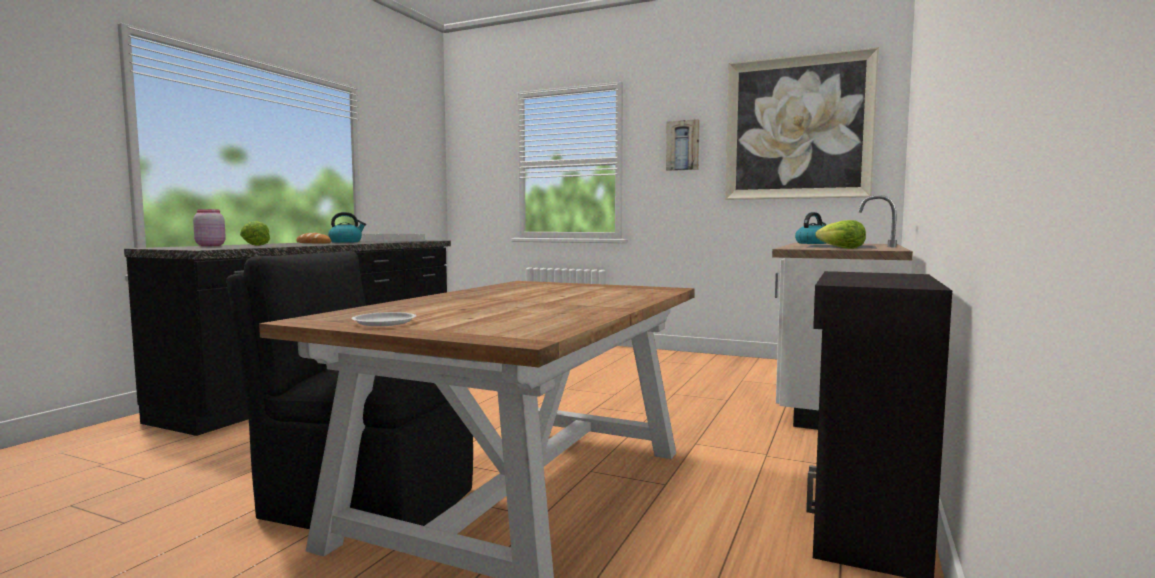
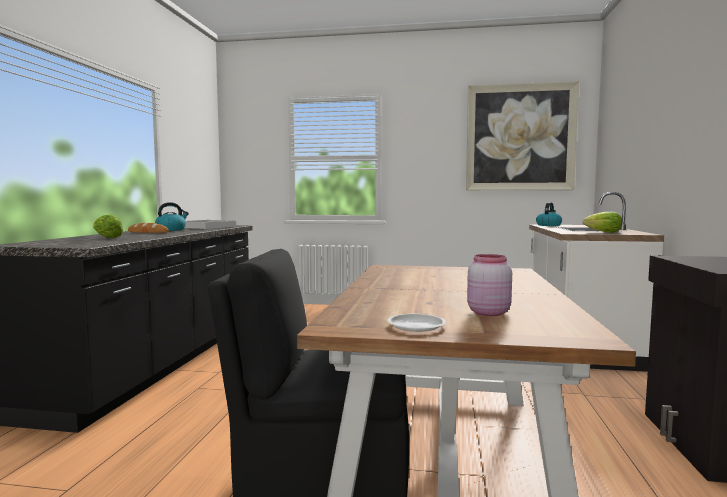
camera: 15 degrees left, 0 degrees up
pink jar [193,209,226,246] -> pink jar moved to [467,254,512,316]
picture [666,119,700,171] -> none

